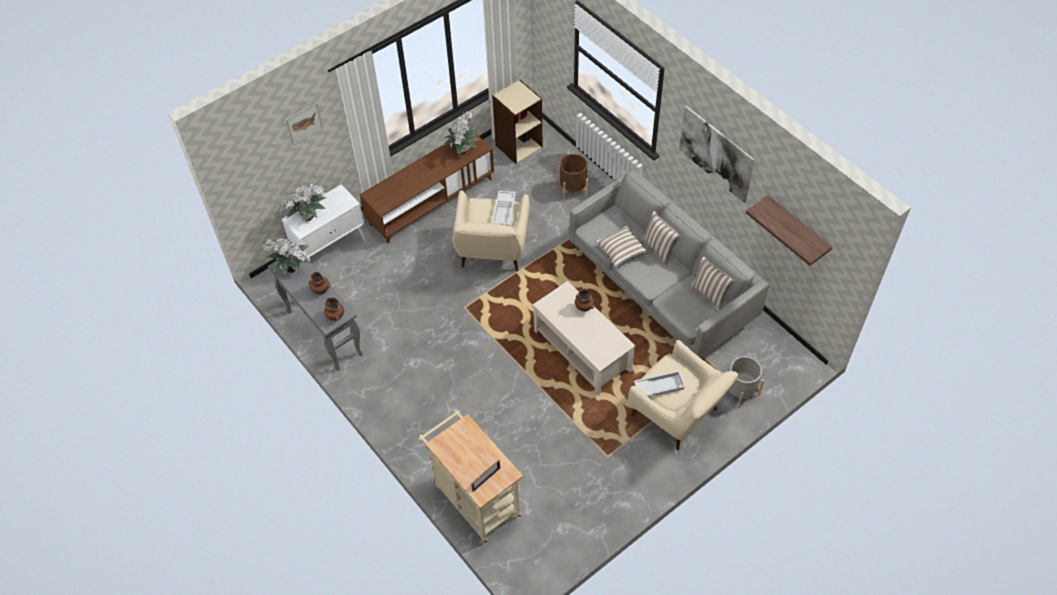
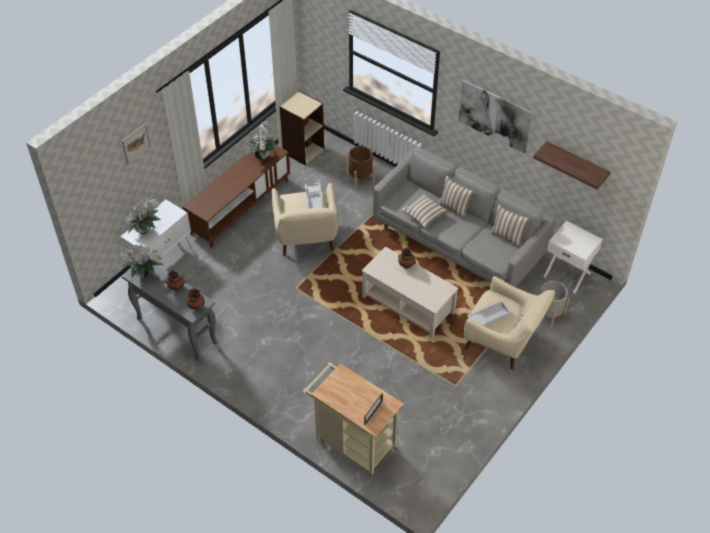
camera: 15 degrees left, 5 degrees down
none -> white nightstand [544,221,603,293]

